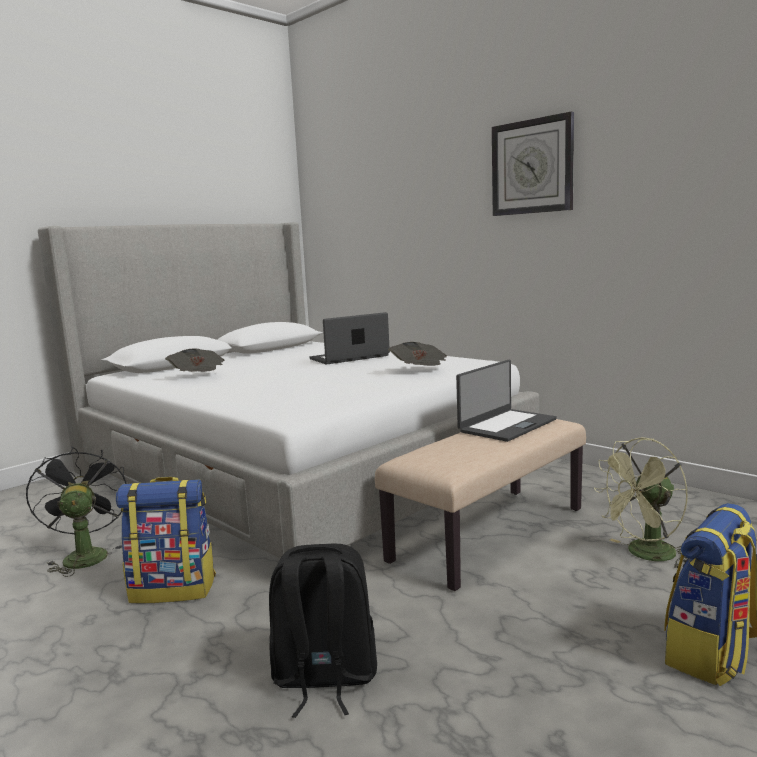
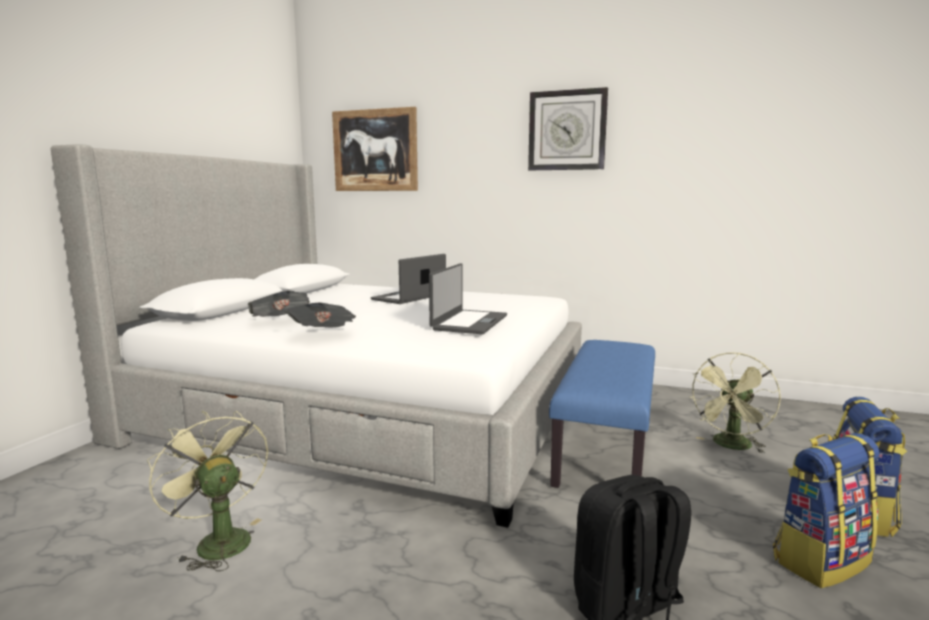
camera: 25 degrees left, 0 degrees up
black fan [26,446,127,577] -> green fan [147,411,268,572]
backpack [116,477,216,603] -> backpack moved to [773,433,880,588]
beige bench [375,419,586,591] -> blue bench [549,340,655,488]
newspaper [388,342,447,366] -> newspaper moved to [285,303,356,327]
laptop [456,360,557,442] -> laptop moved to [429,263,507,334]
none -> picture [332,107,418,191]

